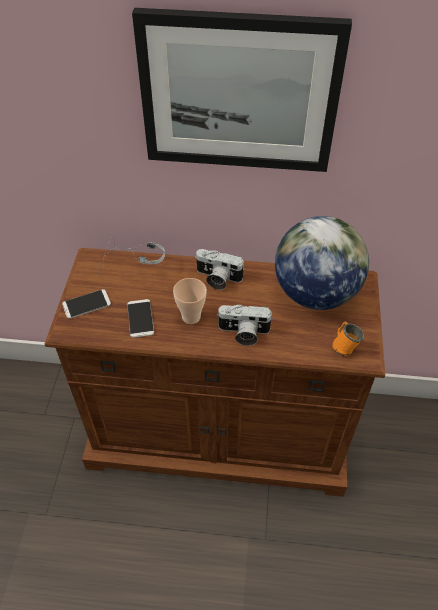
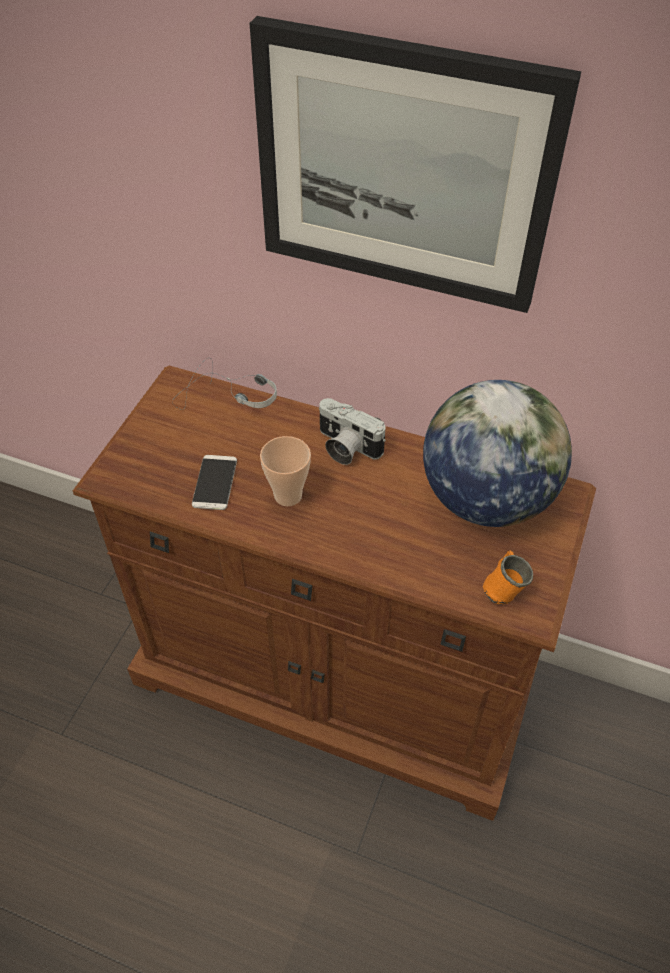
camera: 15 degrees right, 0 degrees up
phone [62,289,111,319] -> none
camera [216,305,273,346] -> none

